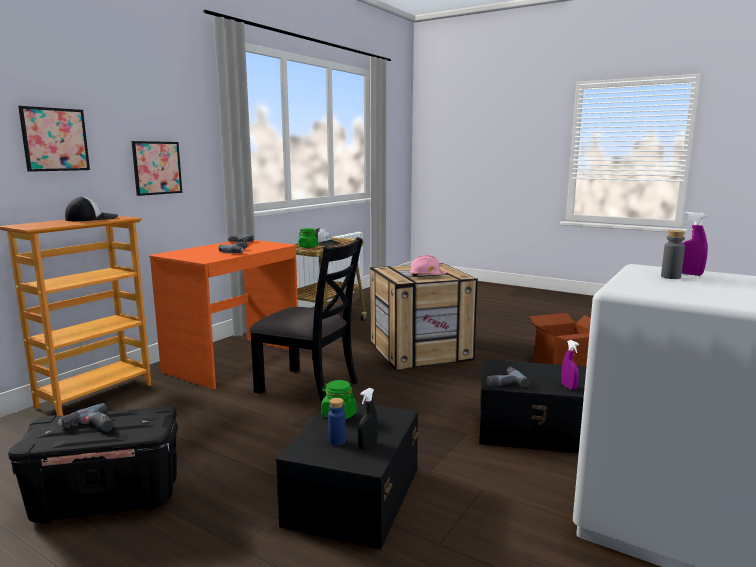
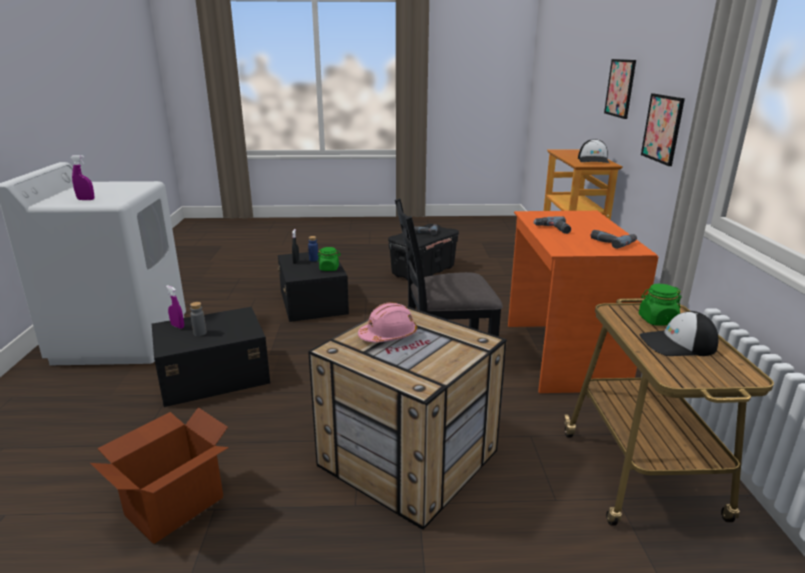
camera: 145 degrees right, 10 degrees up
power drill [487,367,530,387] -> none
grey bottle [661,230,685,279] -> grey bottle moved to [190,302,207,336]

